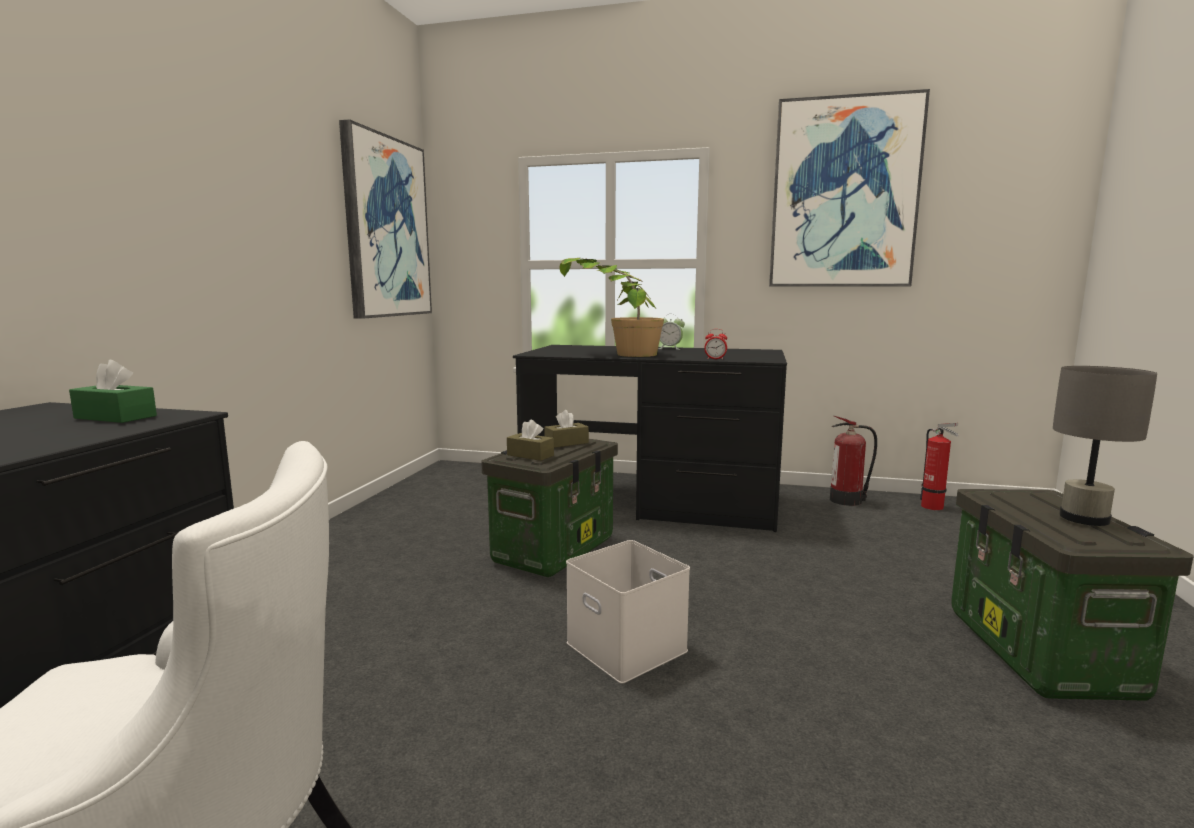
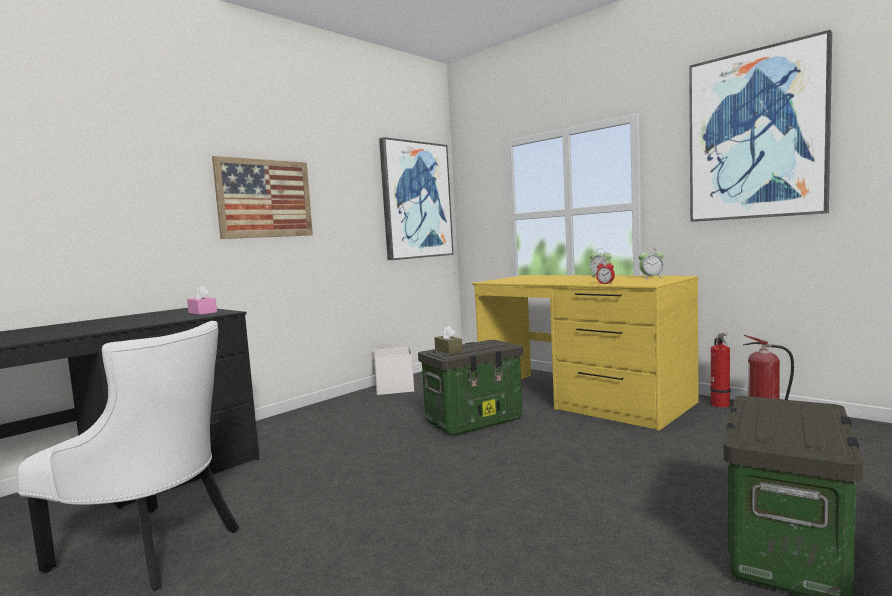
camera: 30 degrees right, 5 degrees down
green tissue box [69,360,157,423] -> pink tissue box [187,285,217,315]
black desk [513,345,787,532] -> yellow desk [472,275,699,431]
brown tissue box [544,410,589,448] -> none
potted plant [559,258,664,357] -> none
white storage box [566,540,690,684] -> white storage box moved to [374,347,415,395]
fire extinguisher [920,423,959,510] -> fire extinguisher moved to [710,333,731,408]
grey table lamp [1053,366,1157,526] -> none
none -> picture [212,156,313,239]
none -> alarm clock [638,250,664,279]

